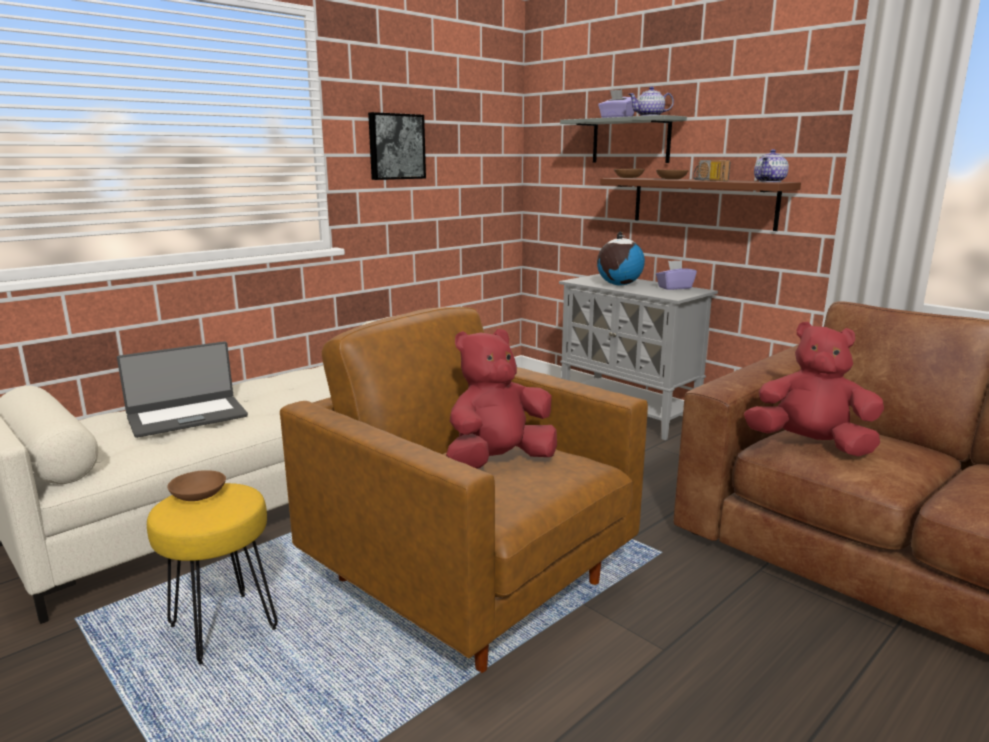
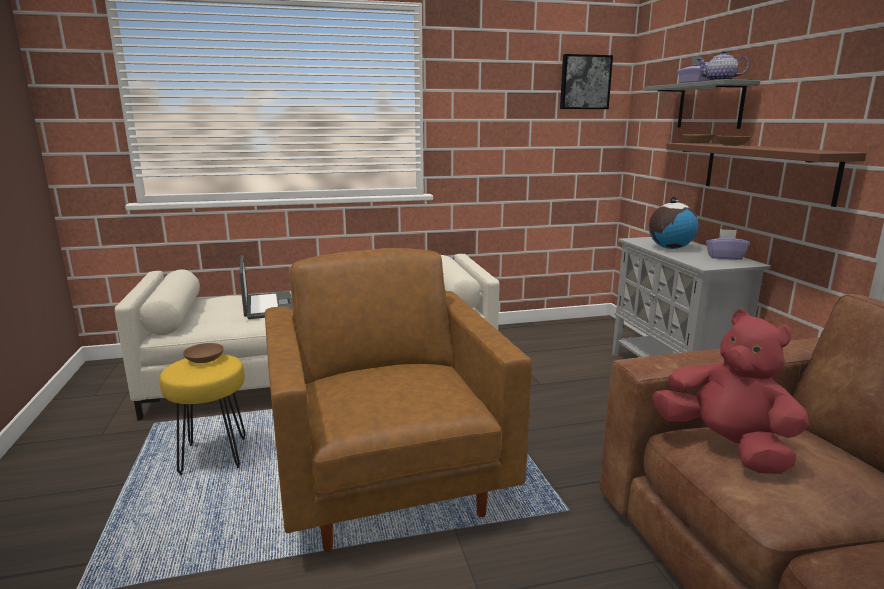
camera: 30 degrees right, 0 degrees up
laptop [117,341,248,438] -> laptop turned 105 degrees counterclockwise [239,255,293,319]
picture [368,112,426,180] -> picture moved to [560,54,613,109]
red plush toy [446,329,557,469] -> none
radio [693,160,731,181] -> none
teapot [754,149,789,182] -> none

